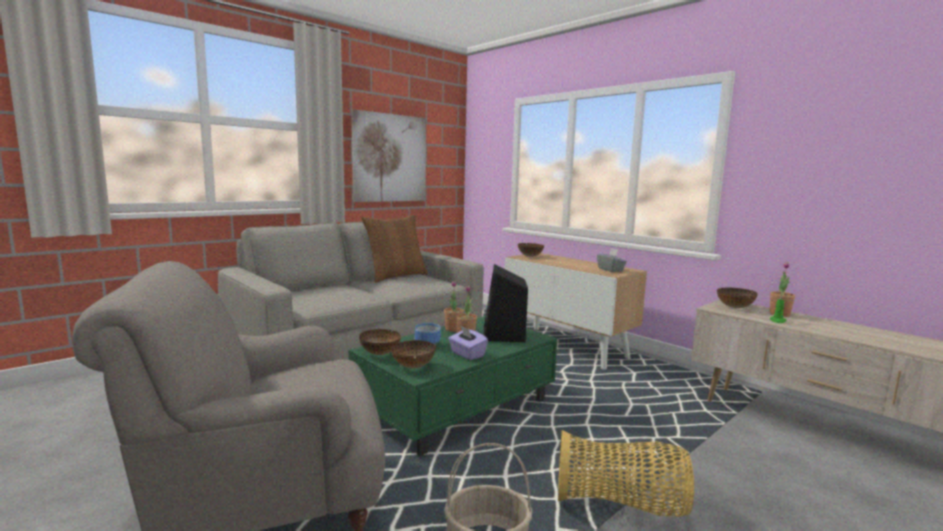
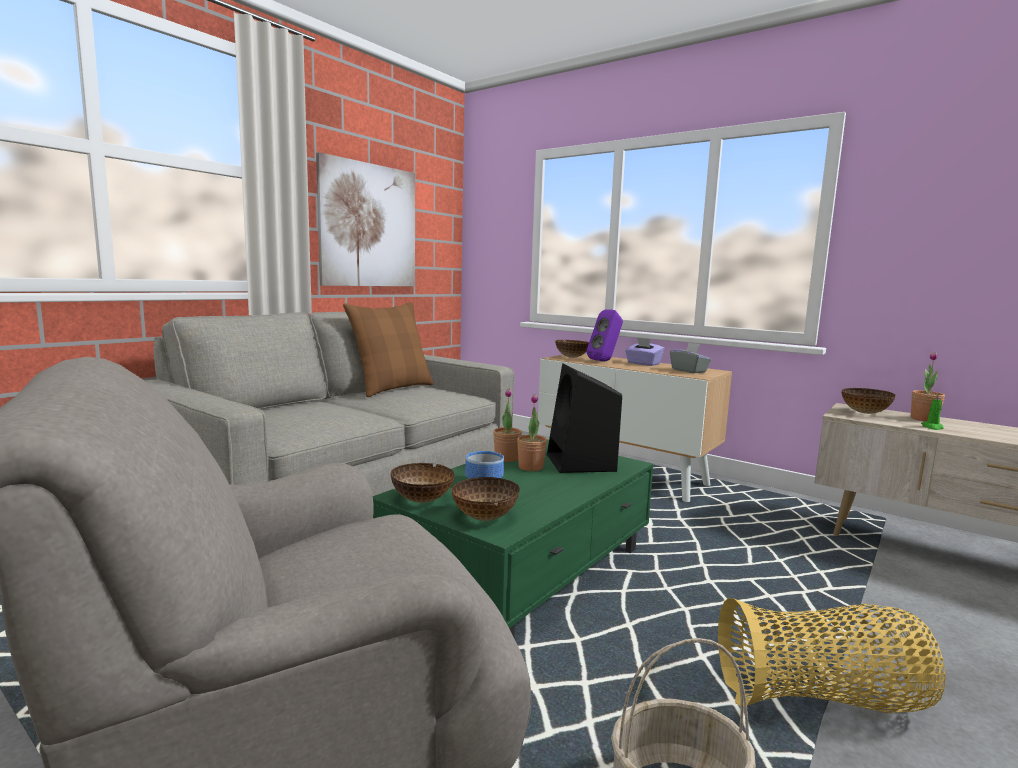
camera: 10 degrees left, 0 degrees up
purple tissue box [448,326,488,360] -> purple tissue box moved to [625,337,664,366]
none -> purple speaker [587,309,623,362]

